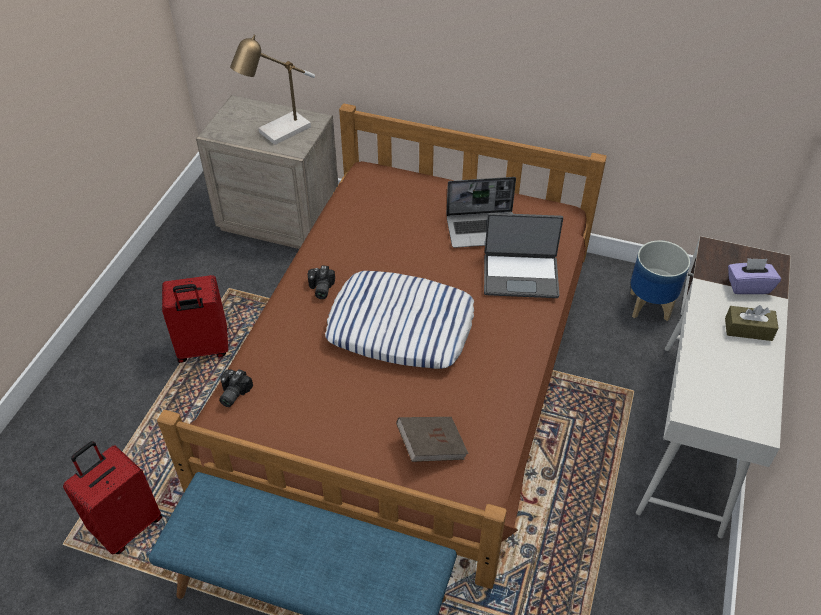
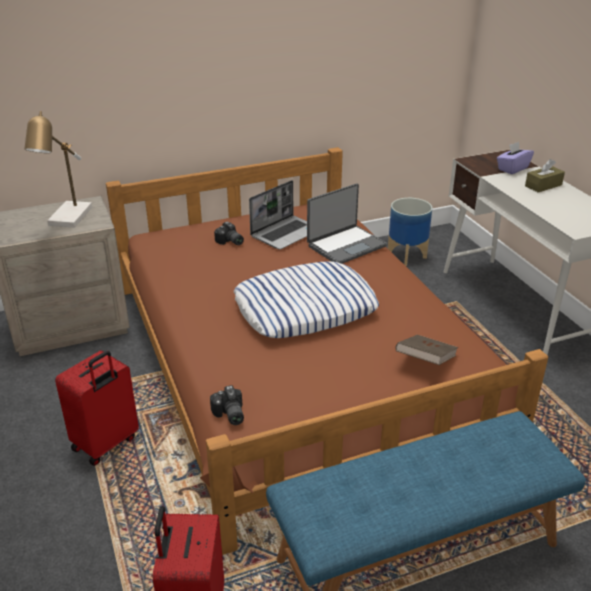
camera: 40 degrees left, 15 degrees down
camera [307,265,335,299] -> camera moved to [214,221,244,245]

